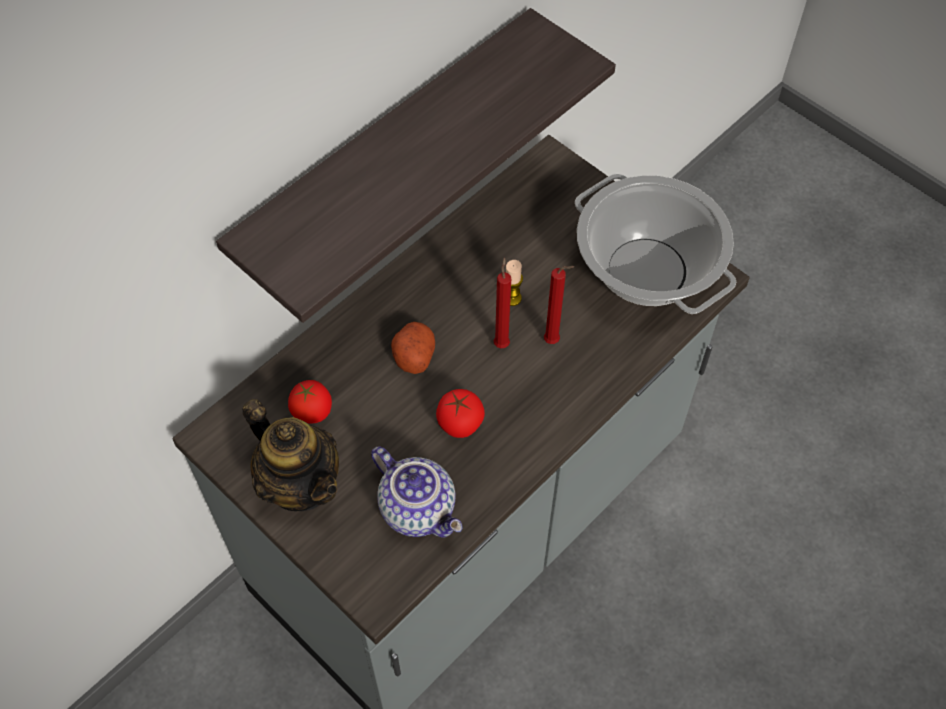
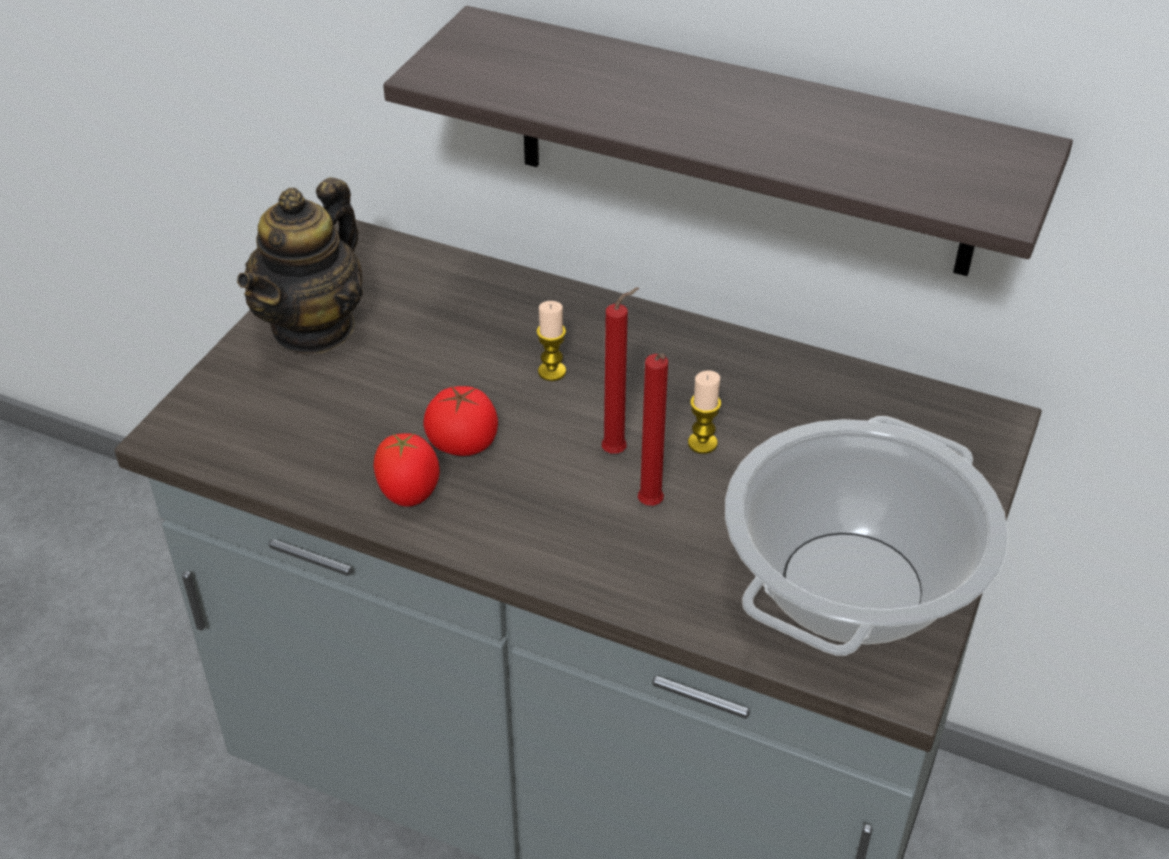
camera: 70 degrees right, 15 degrees down
tomato [288,380,332,423] -> tomato moved to [373,433,440,507]
teapot [371,446,462,537] -> none
potato [391,322,435,374] -> candle [537,301,566,381]

